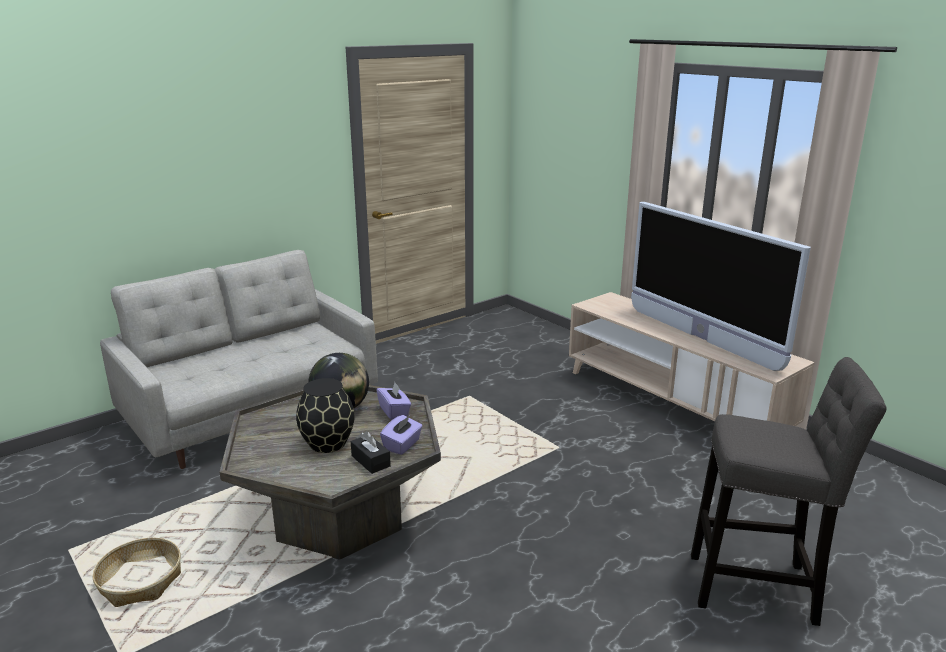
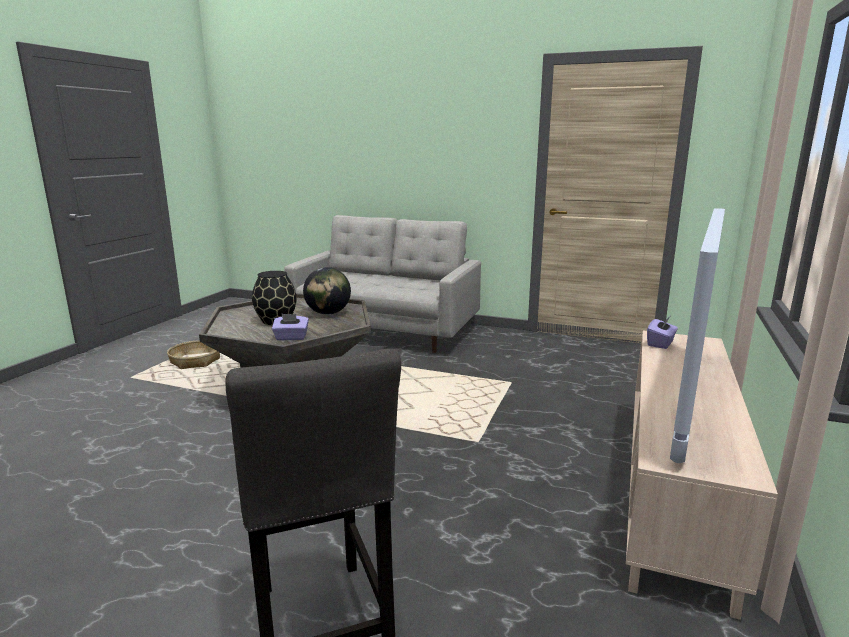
camera: 60 degrees right, 5 degrees down
black tissue box [351,431,391,474] -> none
purple tissue box [376,382,411,420] -> purple tissue box moved to [647,317,678,349]

